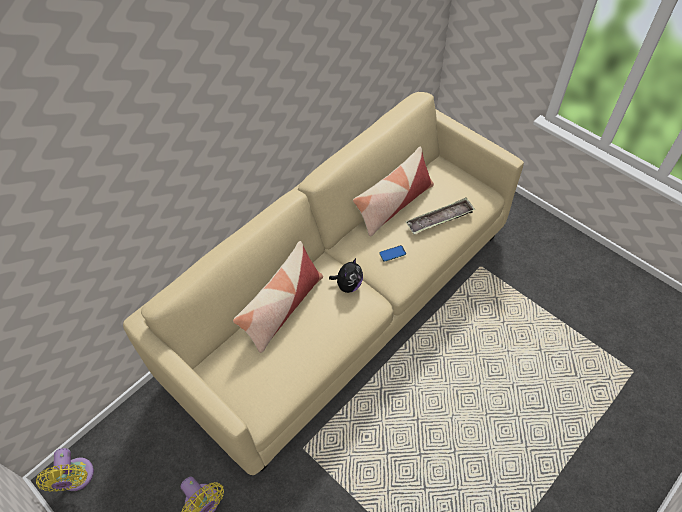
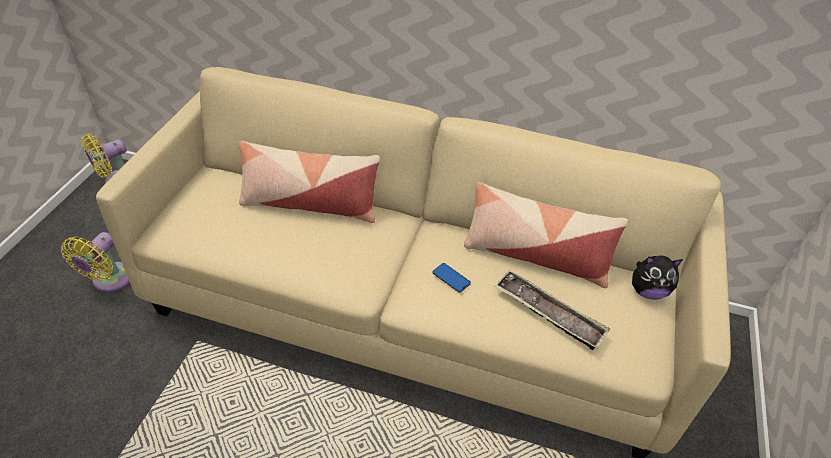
camera: 60 degrees right, 10 degrees down
plush toy [329,258,363,293] -> plush toy moved to [632,256,683,300]

